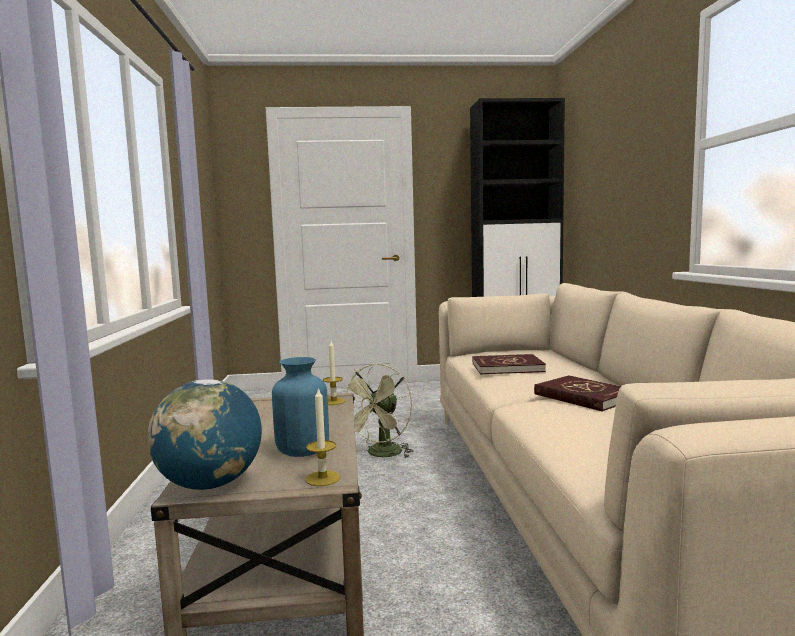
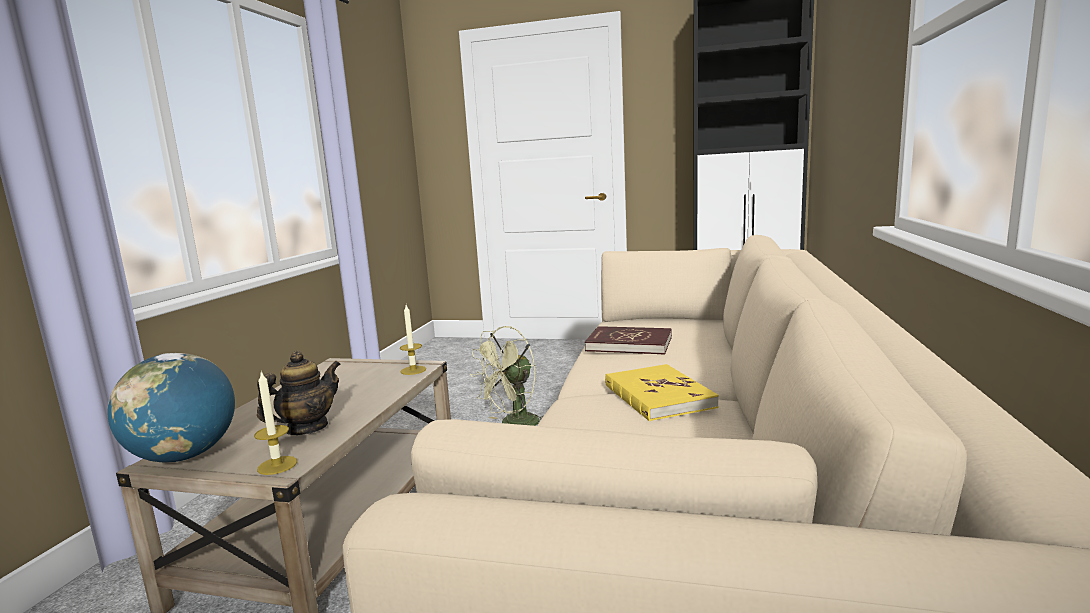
camera: 20 degrees right, 5 degrees up
blue vase [272,357,329,457] -> teapot [257,351,341,435]
red book [534,375,621,412] -> yellow book [605,364,719,421]

